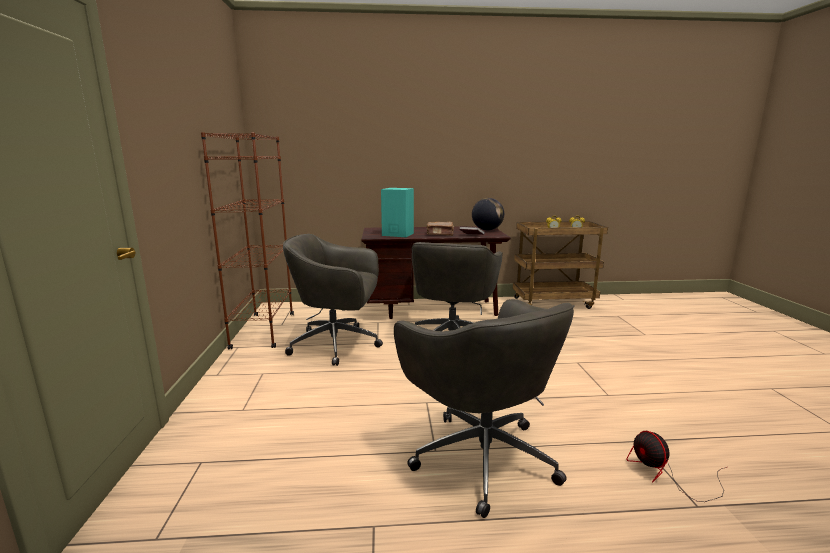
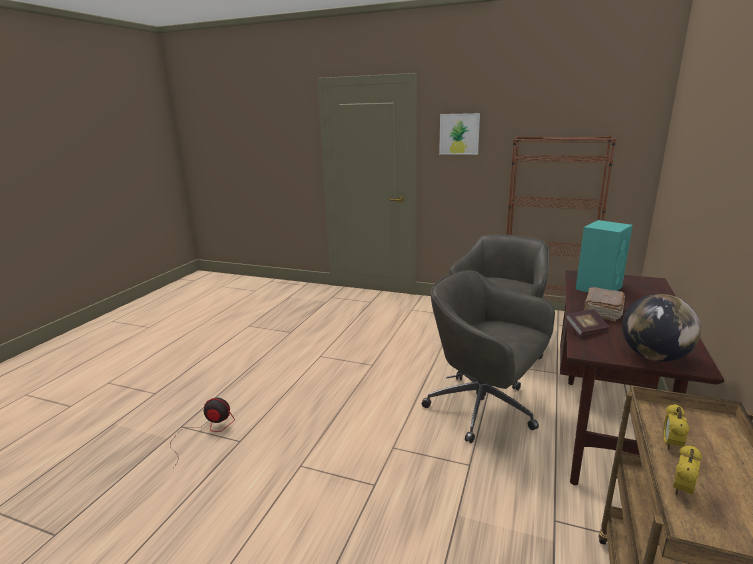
camera: 115 degrees right, 5 degrees up
grey office chair [394,299,575,518] -> none
none -> picture [439,113,480,155]

